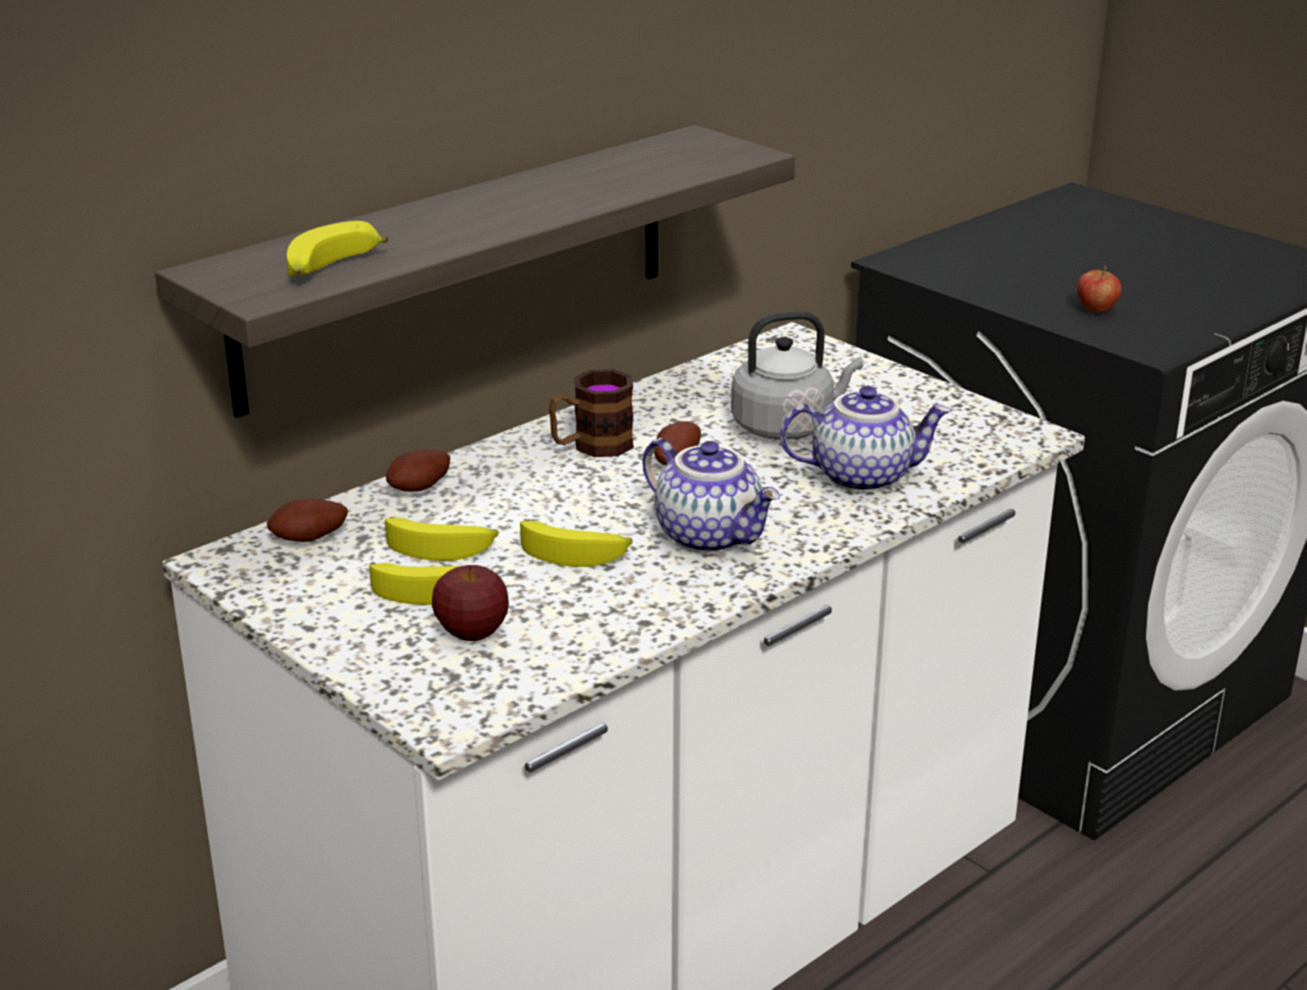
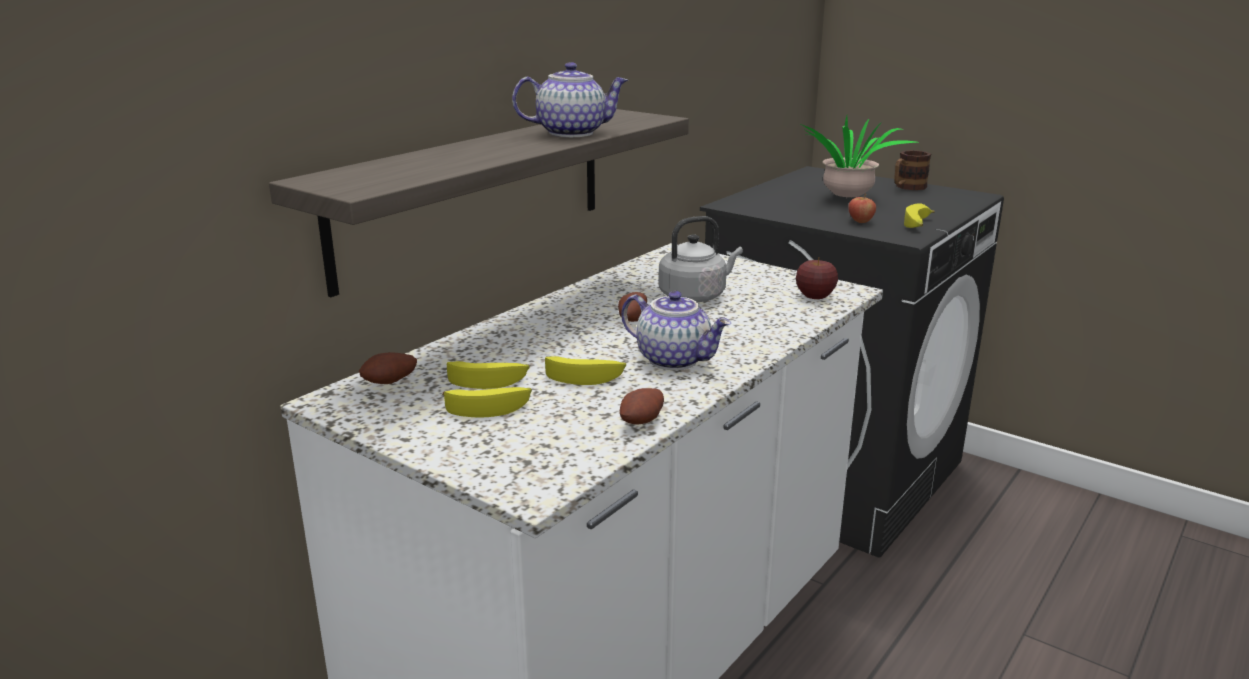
camera: 10 degrees left, 5 degrees down
banana [286,221,388,276] -> banana moved to [904,203,935,228]
potato [386,449,450,492] -> potato moved to [620,388,664,425]
apple [432,565,509,641] -> apple moved to [796,257,838,299]
mug [549,369,634,457] -> mug moved to [894,150,931,190]
teapot [780,386,952,493] -> teapot moved to [512,62,628,137]
none -> potted plant [801,116,917,197]

